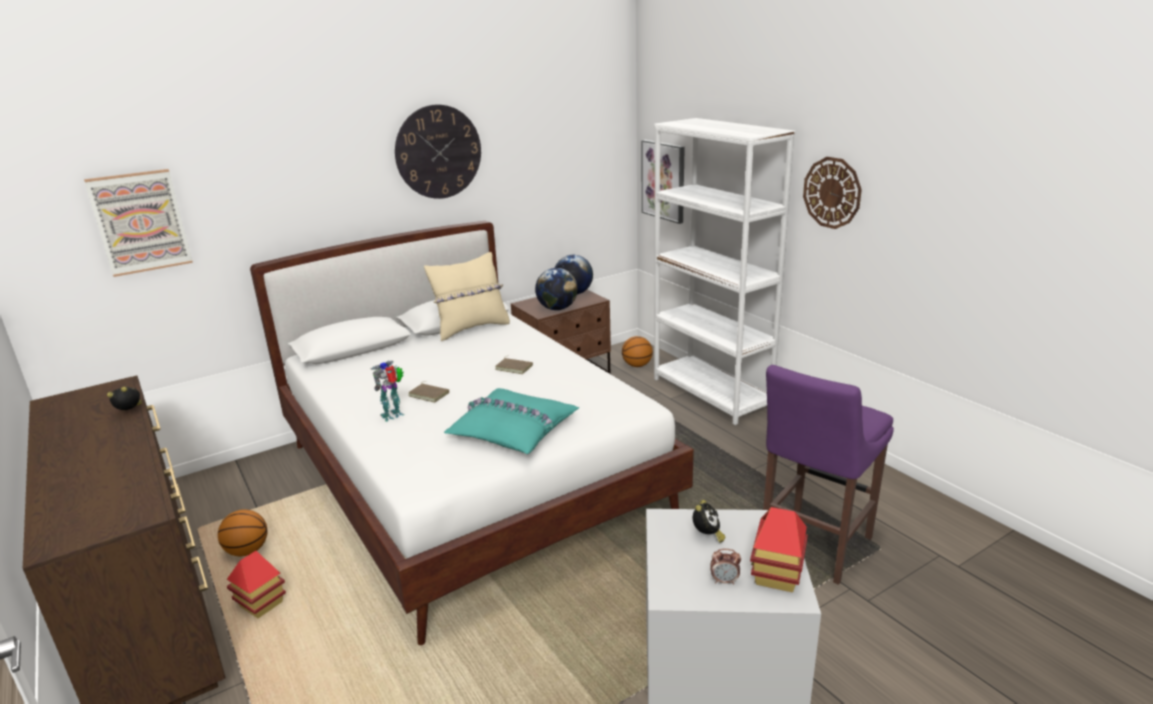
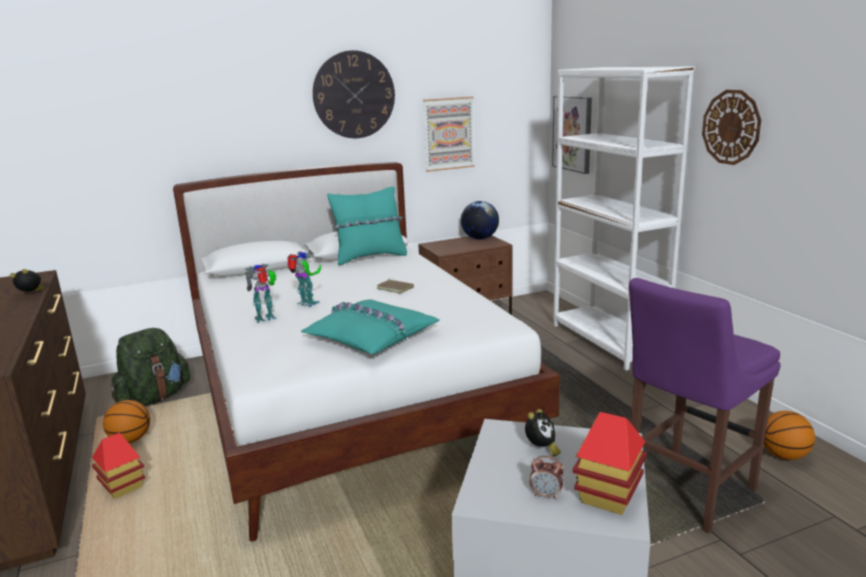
camera: 10 degrees right, 5 degrees down
picture [84,169,193,277] -> picture moved to [423,97,475,172]
brown book [408,381,449,403] -> toy robot [287,251,321,307]
beige pillow [424,252,510,341] -> turquoise pillow [327,186,407,265]
globe [535,268,578,310] -> none
basketball [622,336,653,367] -> basketball moved to [764,411,815,460]
none -> green backpack [112,328,191,405]

